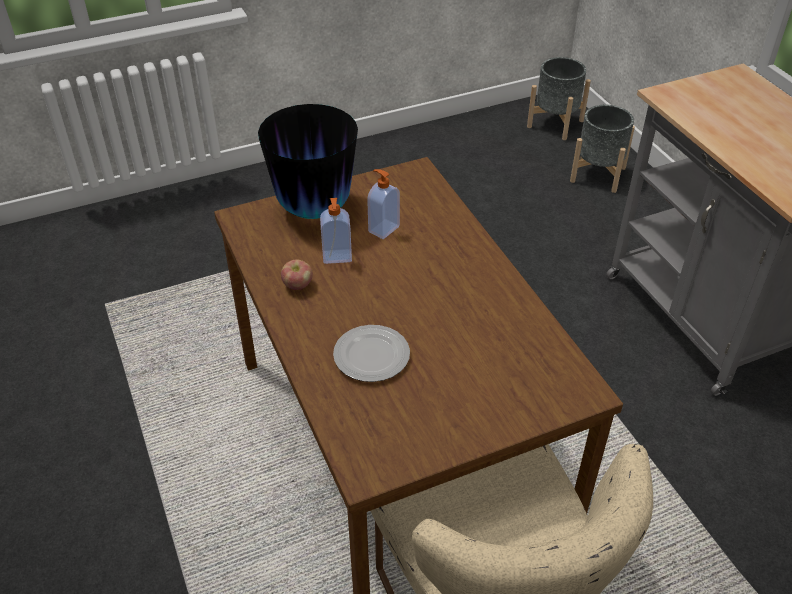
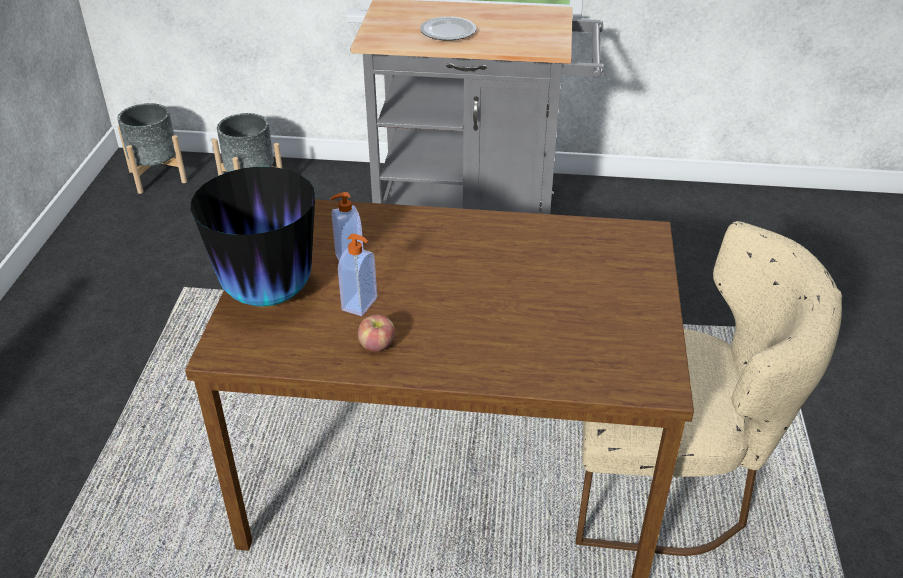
camera: 60 degrees left, 5 degrees down
plate [333,325,410,382] -> plate moved to [420,16,476,41]

